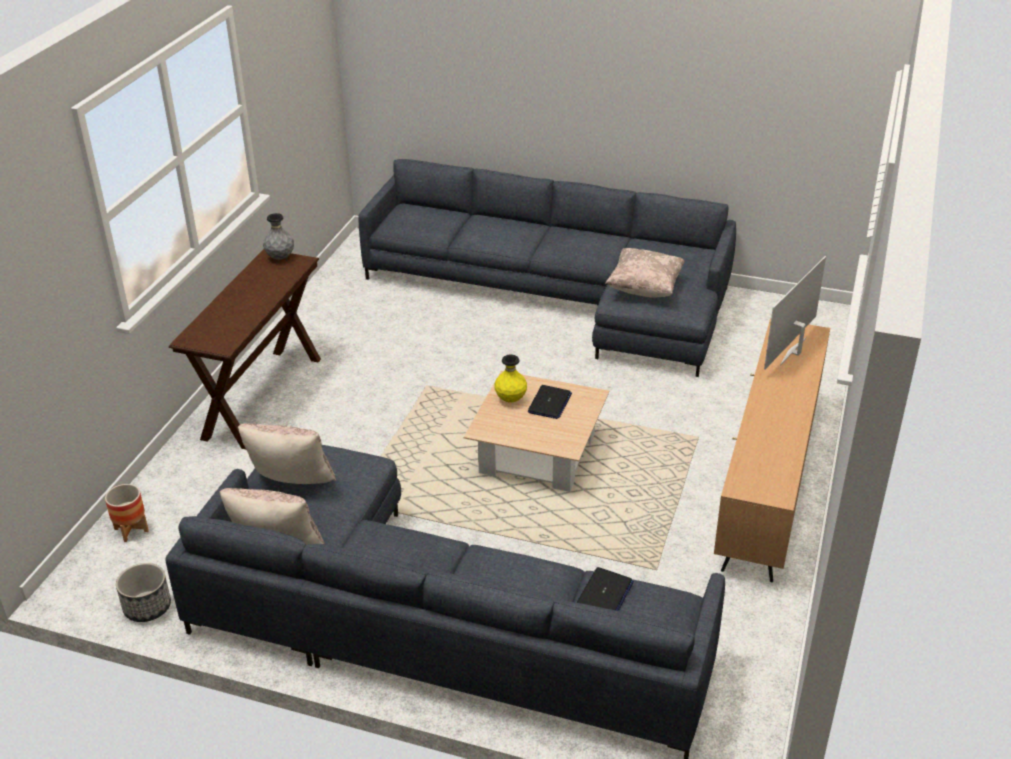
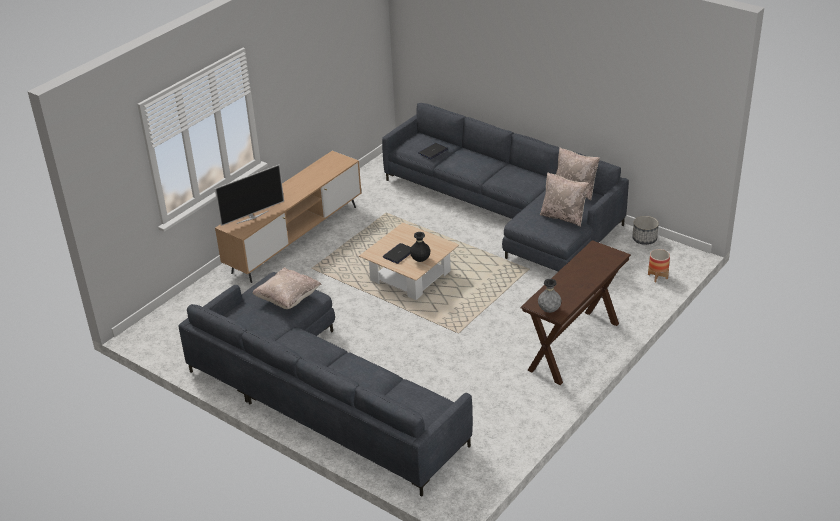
camera: 160 degrees left, 0 degrees up
yellow vase [494,355,527,403] -> black vase [410,232,430,262]

